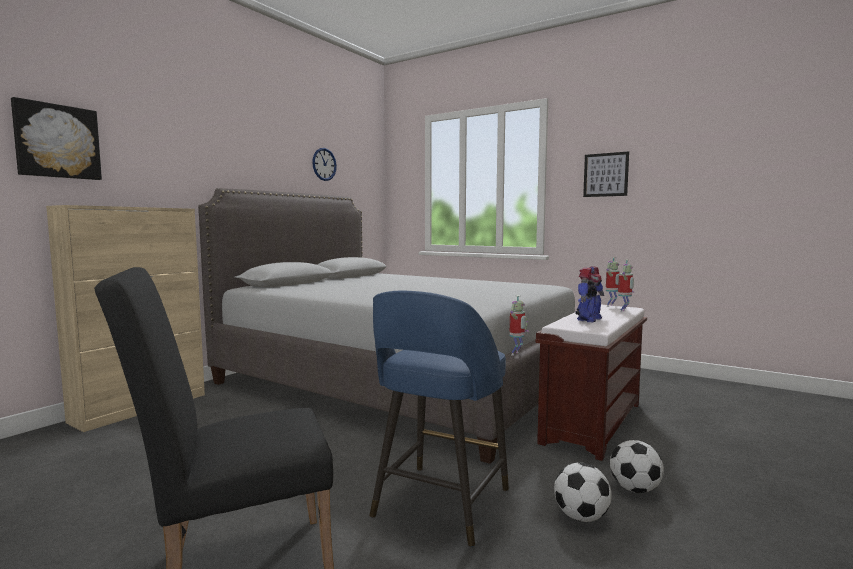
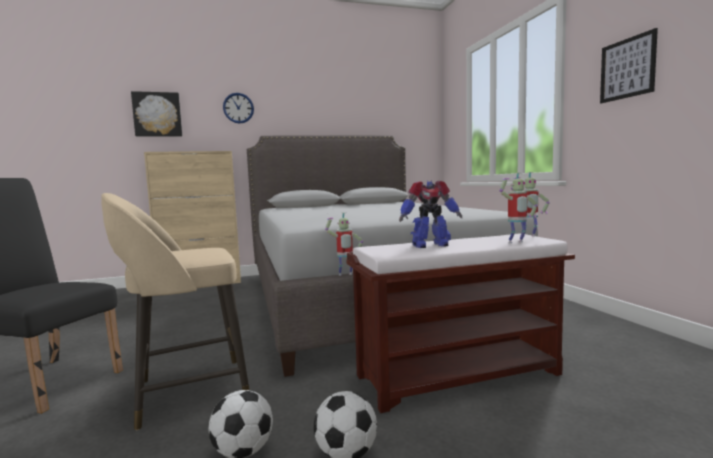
camera: 40 degrees right, 0 degrees up
wall clock [312,148,337,181] -> wall clock moved to [223,93,254,124]
blue stool [369,291,509,547] -> beige stool [101,193,250,430]

